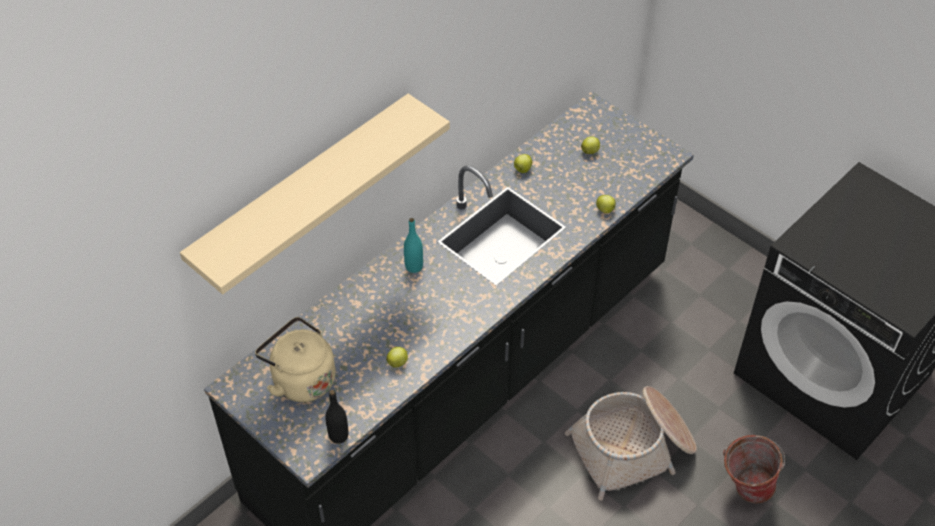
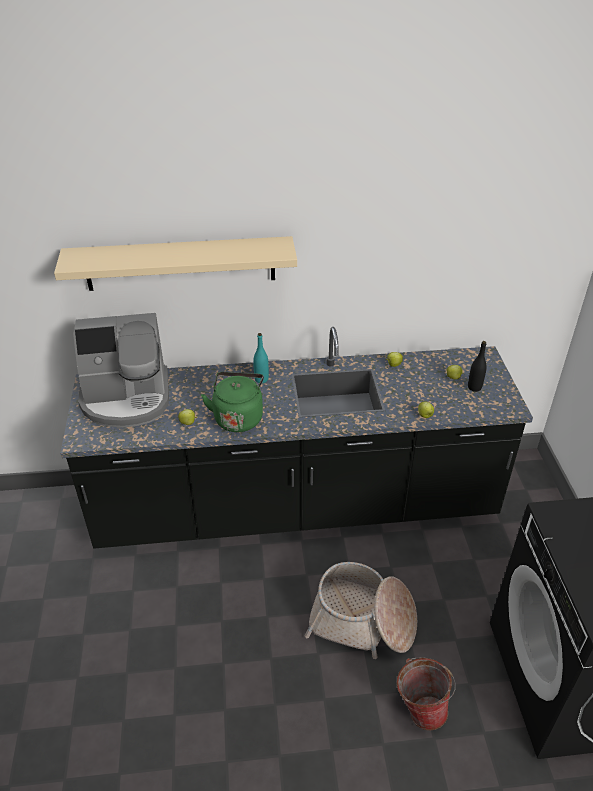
camera: 40 degrees right, 10 degrees down
beige kettle [255,317,336,402] -> coffee machine [73,313,169,427]
black bottle [325,390,349,444] -> black bottle moved to [468,341,487,392]
none -> green kettle [201,372,264,432]

